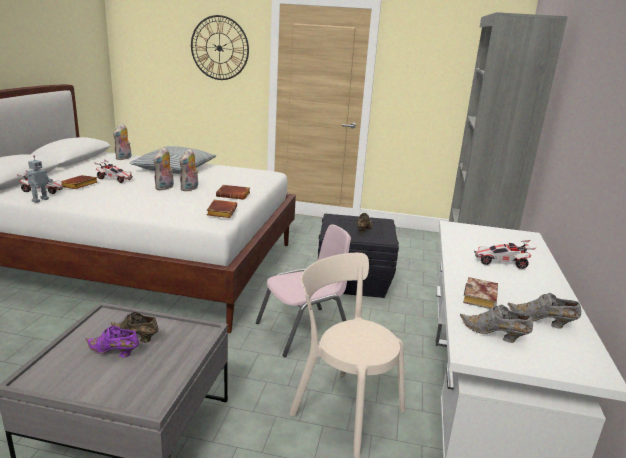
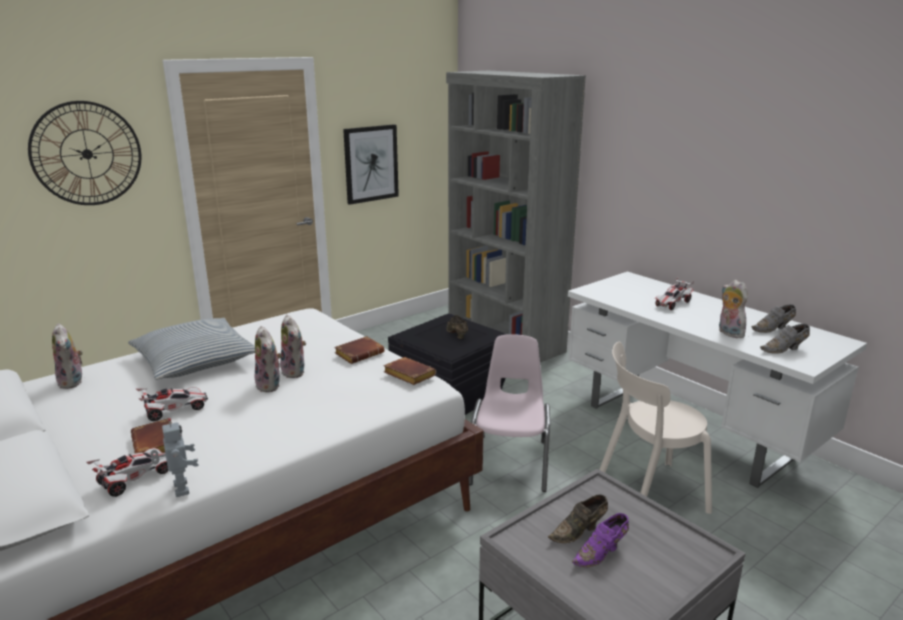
camera: 50 degrees left, 0 degrees up
book [463,277,498,309] -> plush toy [719,280,748,338]
none -> picture [343,124,399,205]

